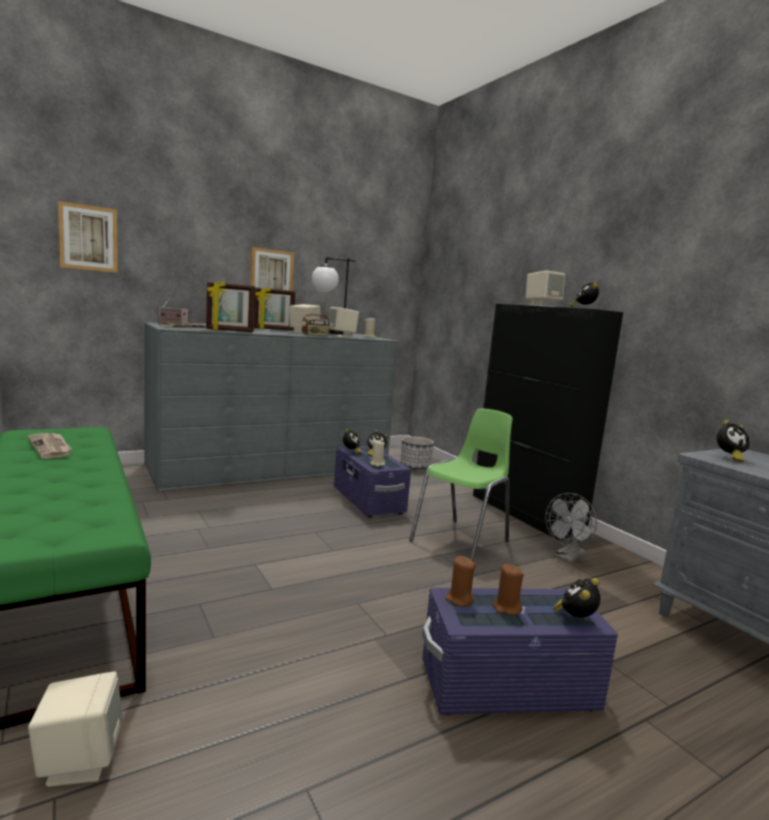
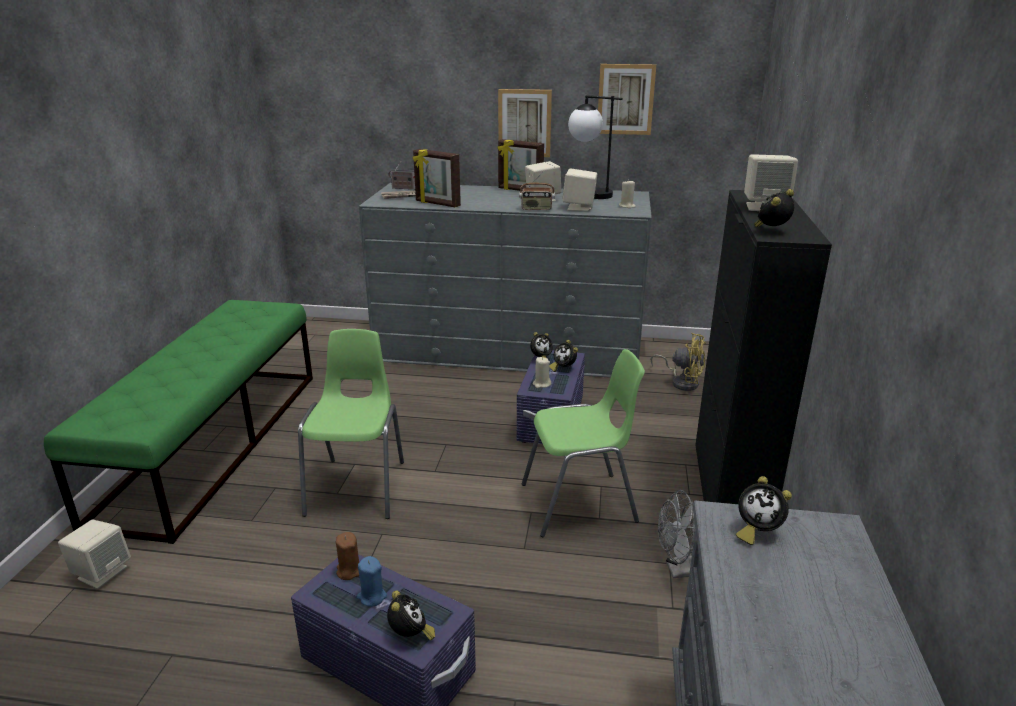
camera: 40 degrees right, 15 degrees up
newspaper [28,433,72,459] -> none
picture [58,201,118,273] -> picture moved to [598,64,656,135]
planter [400,437,434,470] -> yellow fan [650,333,706,391]
brown candle [492,564,524,615] -> blue candle [357,556,387,607]
alarm clock [553,578,600,617] -> alarm clock turned 90 degrees clockwise [387,591,435,640]
none -> green chair [298,329,404,519]

